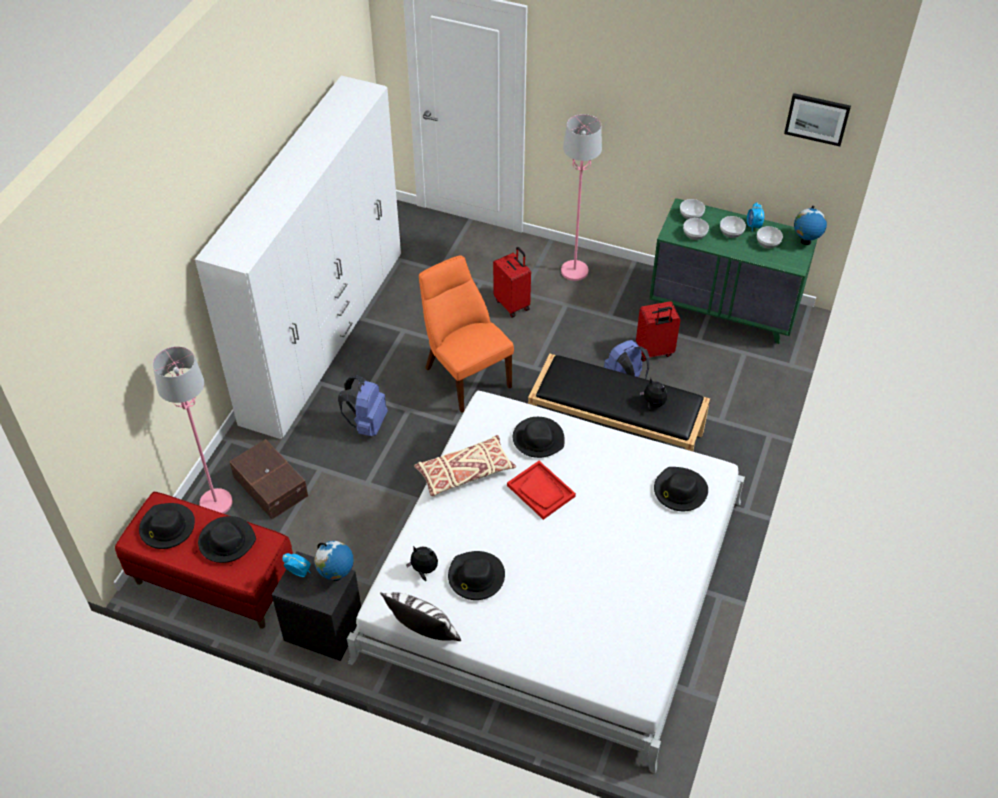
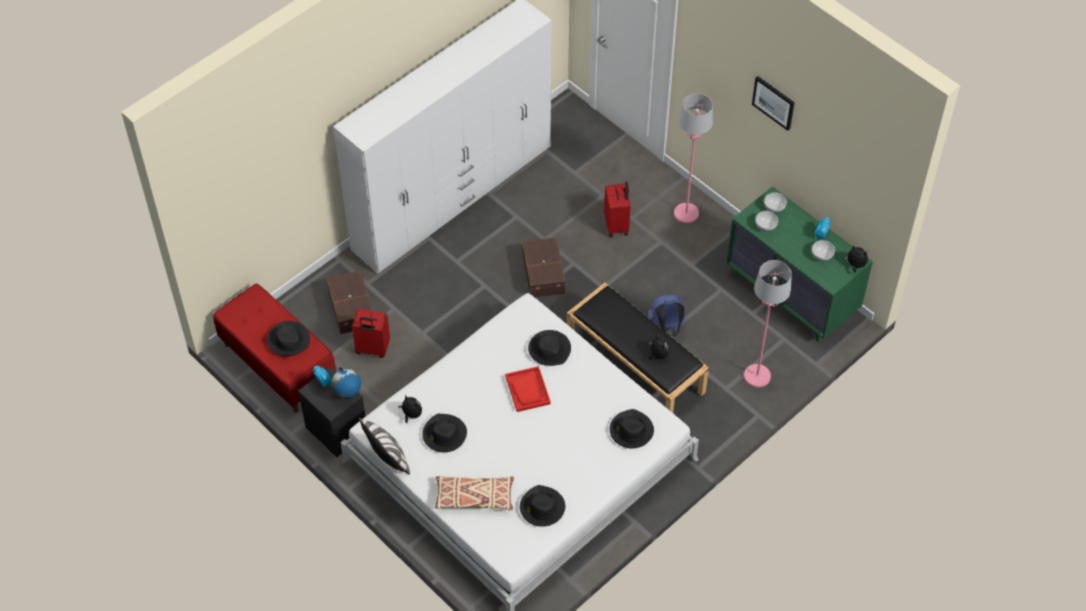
camera: 25 degrees right, 5 degrees up
black hat [139,503,195,549] -> black hat moved to [520,485,565,527]
pink floor lamp [153,346,233,514] -> pink floor lamp moved to [744,260,792,388]
blue backpack [338,376,388,436] -> none
beige pillow [414,435,516,496] -> beige pillow moved to [435,476,514,511]
orange chair [419,255,514,413] -> brown storage box [522,237,565,297]
red suitcase [636,301,681,362] -> red suitcase moved to [352,309,390,358]
bowl [720,216,746,238] -> none
picture [784,93,851,146] -> picture moved to [752,76,795,131]
globe [794,206,827,245] -> plush toy [844,245,868,272]

